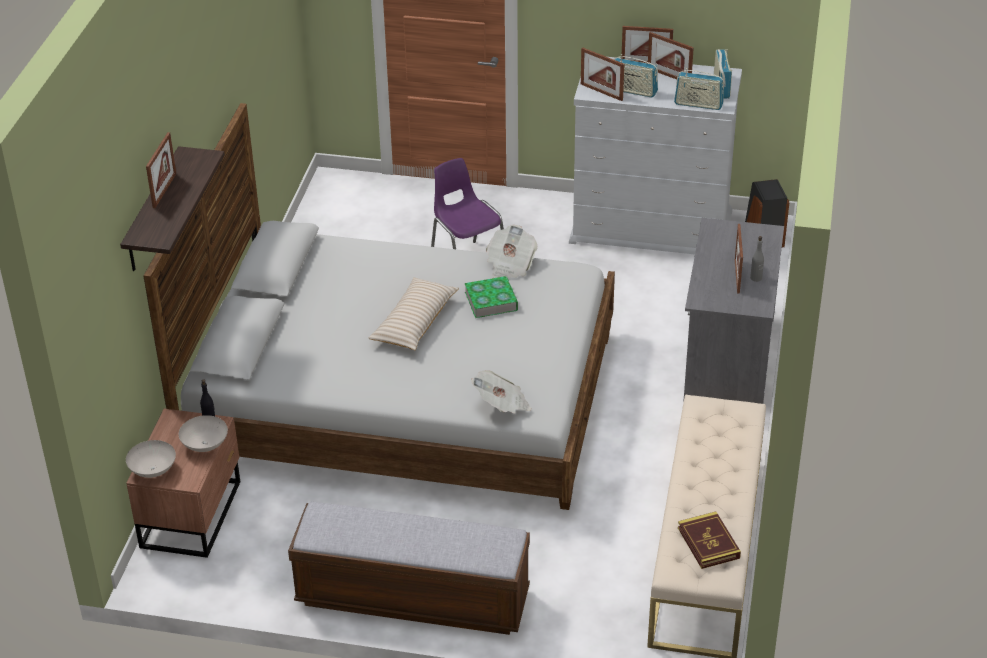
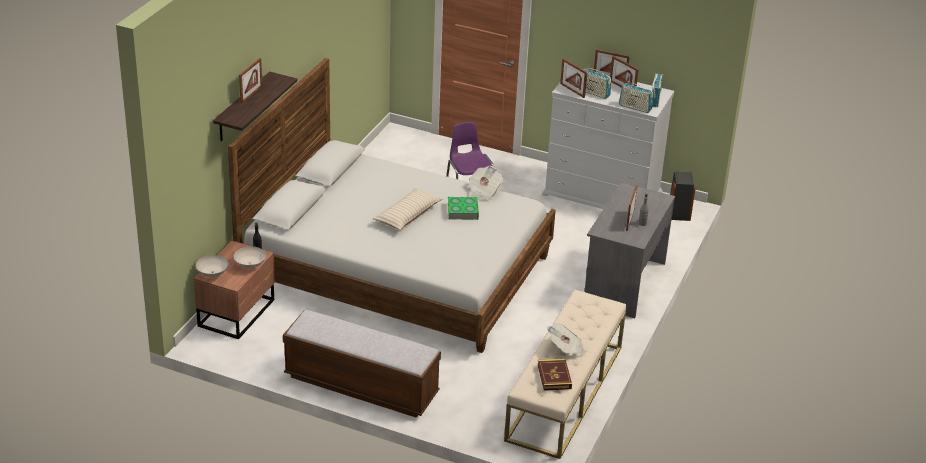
camera: 10 degrees right, 5 degrees down
newspaper [471,370,532,413] -> newspaper moved to [547,323,586,356]

